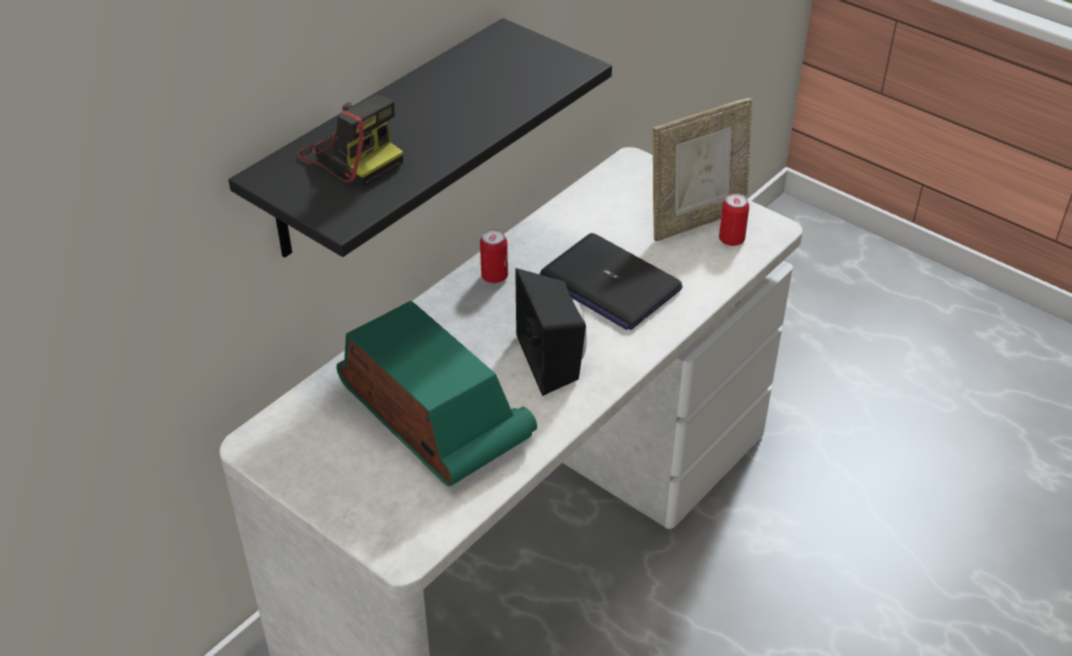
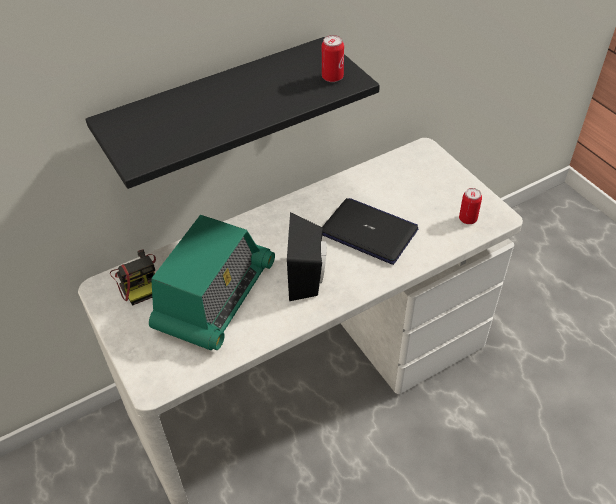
camera: 20 degrees right, 5 degrees up
camera [298,94,403,186] -> camera moved to [110,249,156,306]
radio [336,301,537,486] -> radio turned 45 degrees clockwise [149,215,275,350]
can [480,229,508,283] -> can moved to [322,35,344,82]
laptop [540,233,683,330] -> laptop turned 150 degrees clockwise [322,198,419,265]
picture frame [653,98,752,241] -> none

